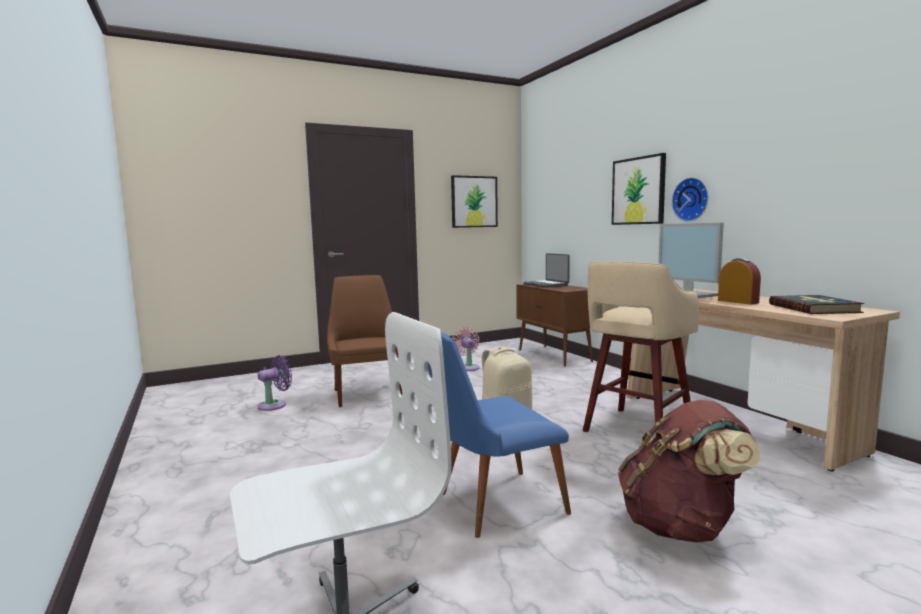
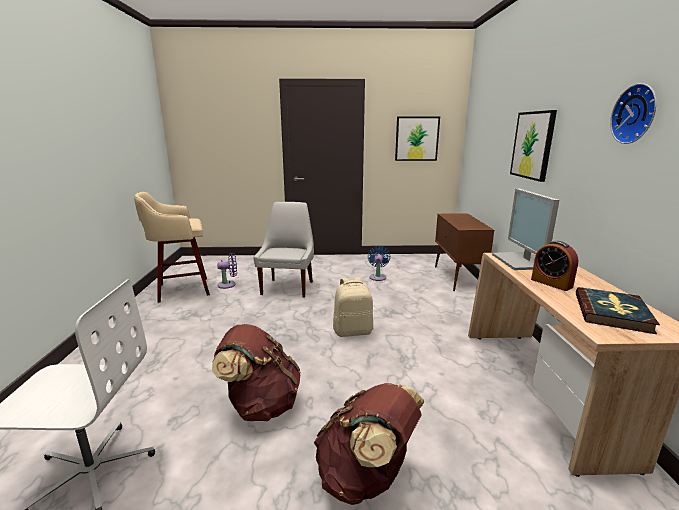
camera: 25 degrees right, 10 degrees up
brown chair [327,275,402,407] -> white chair [253,202,314,298]
blue chair [428,332,571,538] -> brown backpack [212,324,301,421]
pink fan [452,327,480,371] -> blue fan [368,246,391,281]
laptop [523,253,570,288] -> none
beige stool [583,261,699,436] -> beige stool moved to [134,192,210,303]
wall clock [672,177,708,222] -> wall clock moved to [610,83,657,144]
alarm clock [718,258,761,305] -> alarm clock turned 150 degrees clockwise [531,241,578,291]

